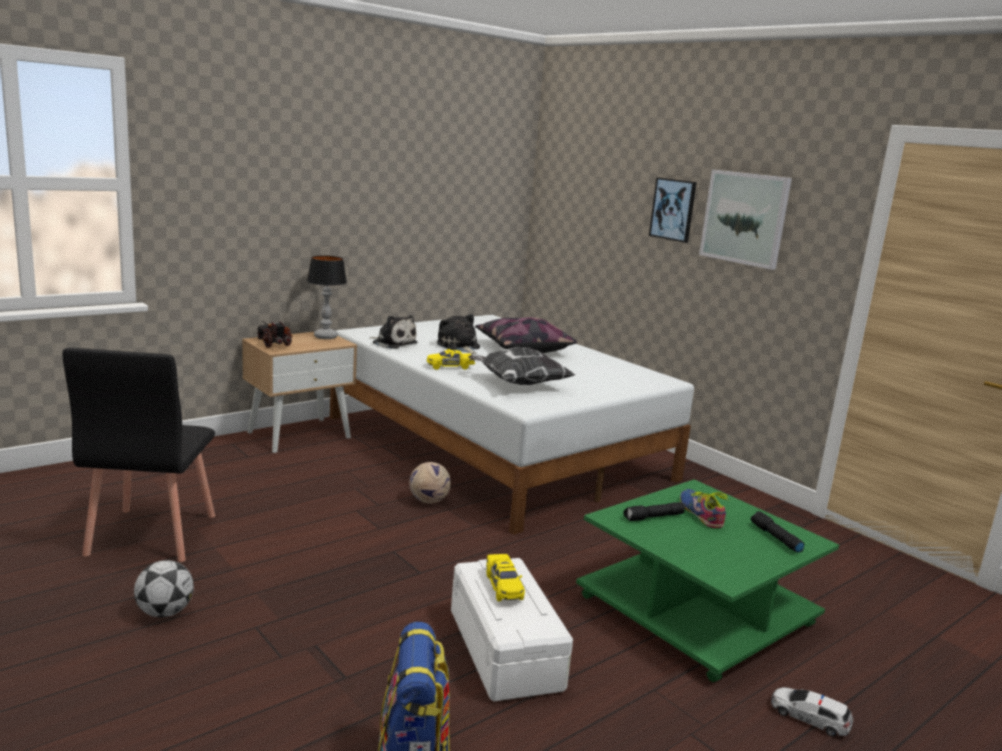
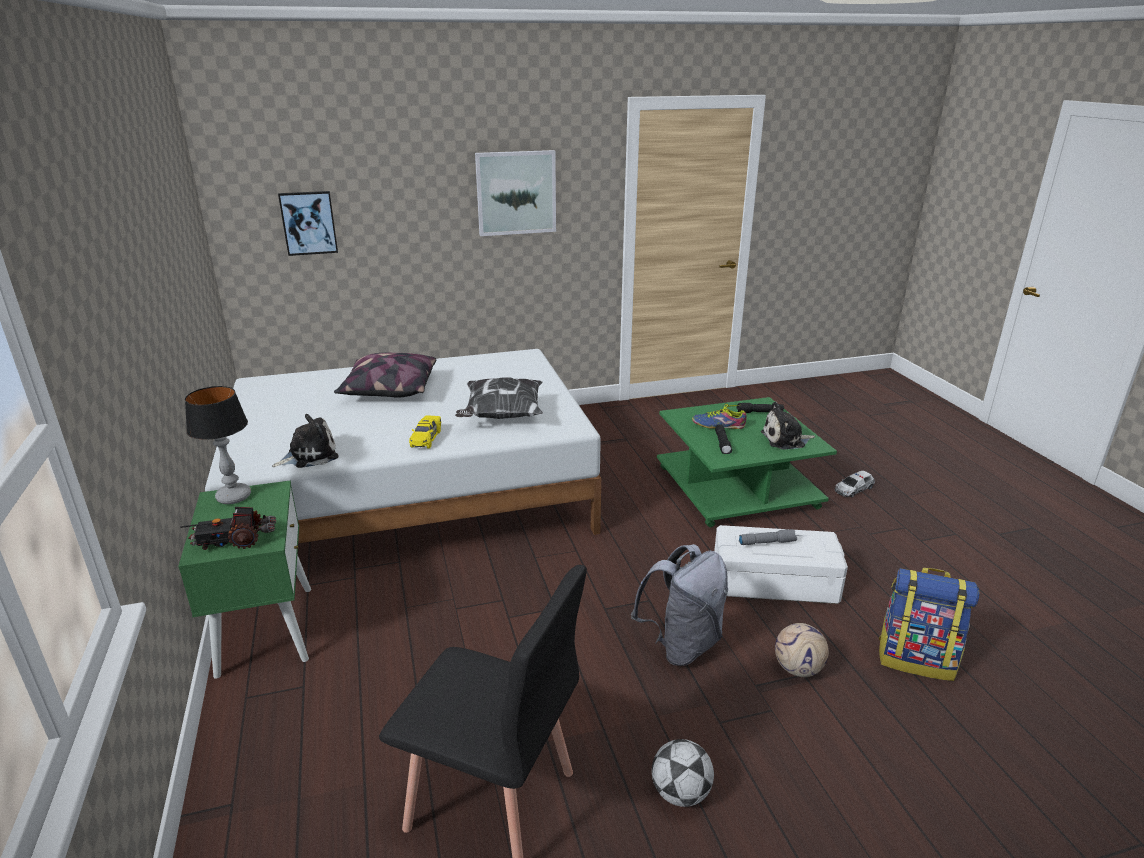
camera: 65 degrees left, 10 degrees up
beige nightstand [242,332,357,453] -> green nightstand [178,480,311,679]
football [409,462,451,503] -> football moved to [775,623,829,677]
plush toy [437,314,480,354] -> plush toy moved to [761,402,815,449]
yellow toy car [486,554,525,601] -> grey flashlight [739,529,797,545]
picture [649,177,697,243] -> picture moved to [278,191,338,256]
none -> grey backpack [631,544,728,666]

